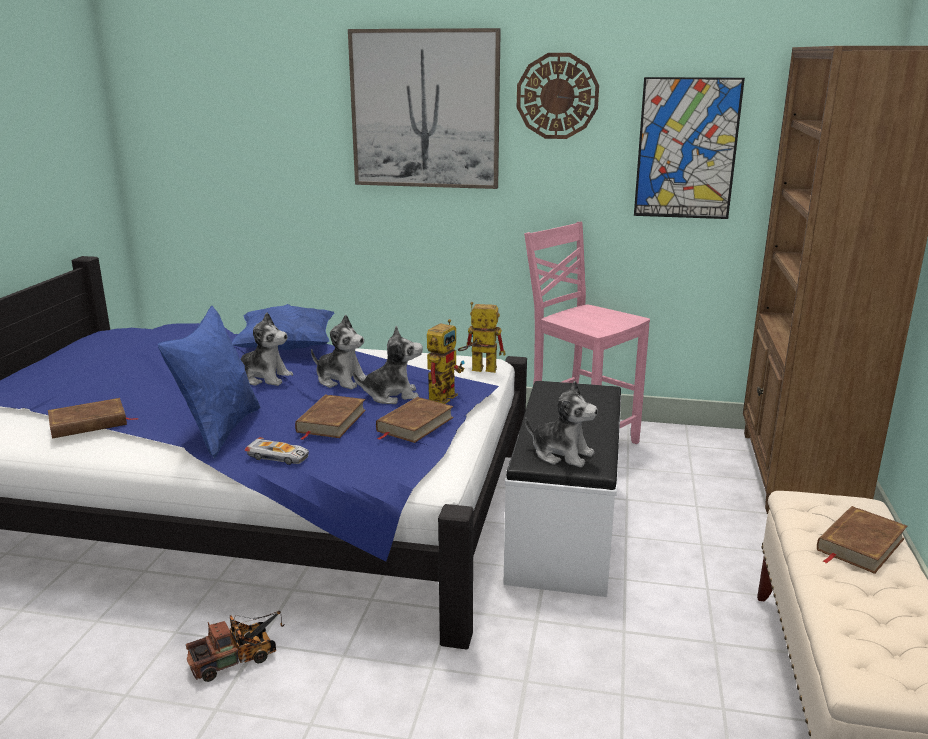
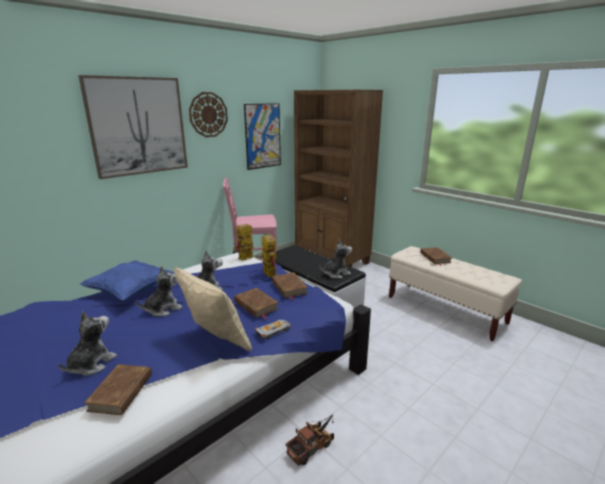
camera: 55 degrees left, 0 degrees up
blue pillow [158,306,261,458] -> beige pillow [174,267,252,351]
toy truck [186,611,284,682] -> toy truck turned 45 degrees clockwise [286,414,334,466]
plush toy [353,325,423,404] -> plush toy moved to [58,311,117,376]

